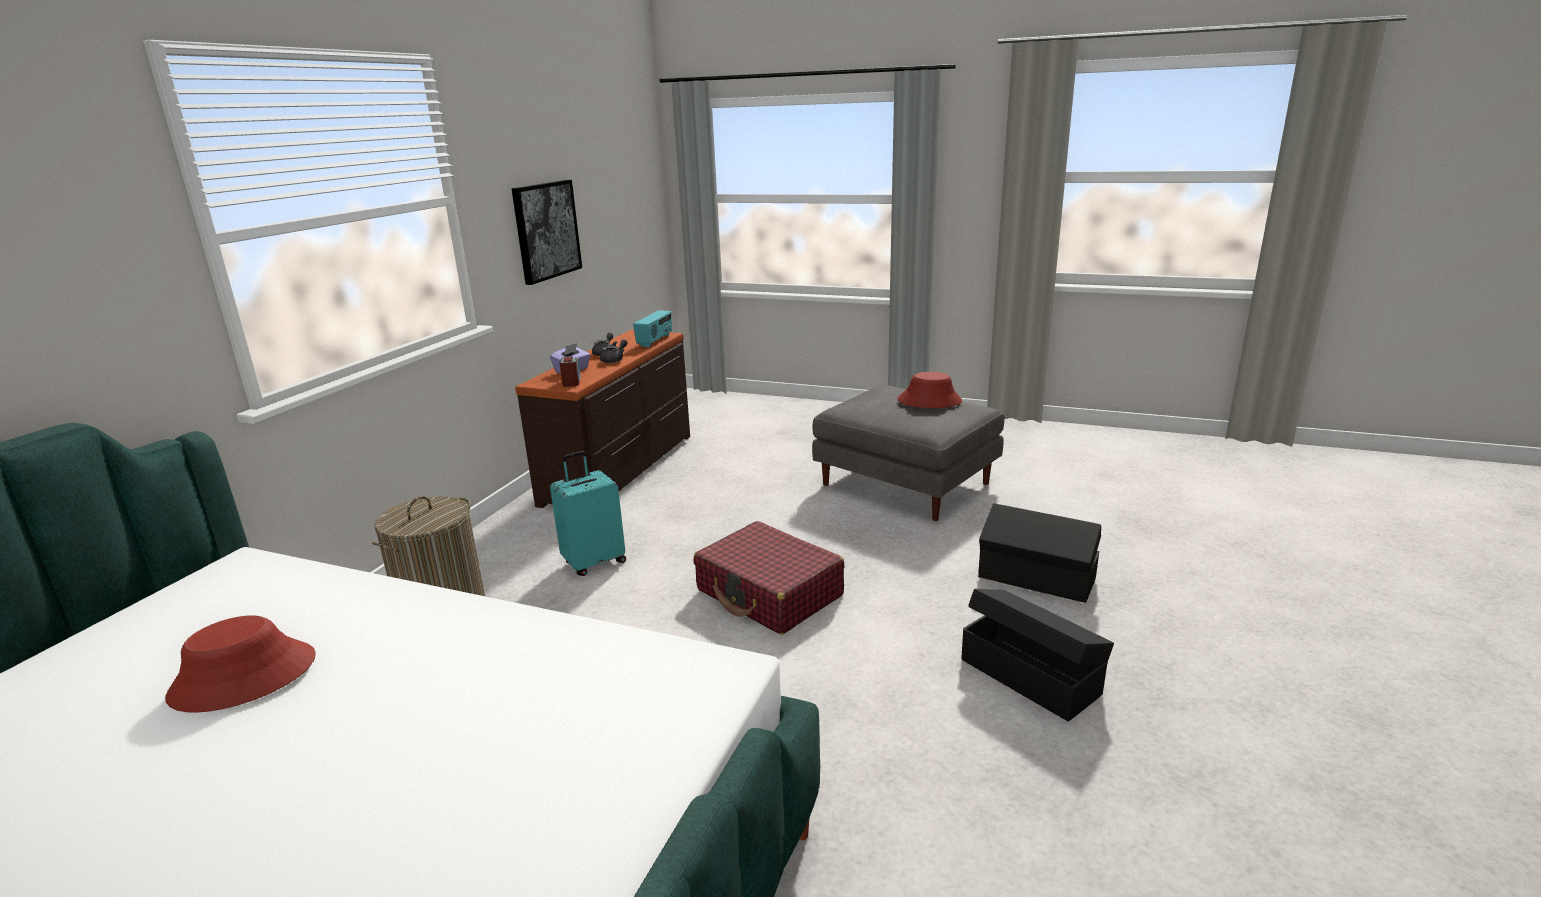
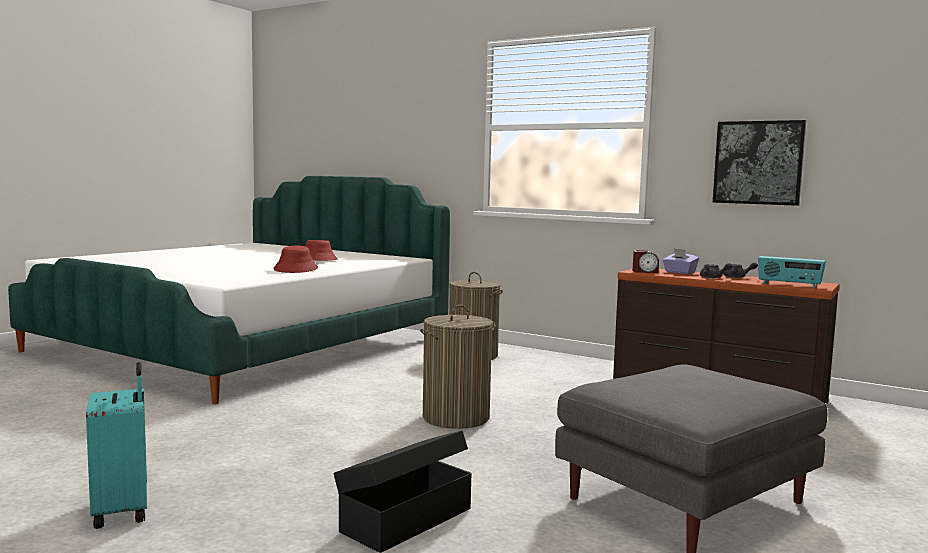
camera: 100 degrees right, 15 degrees down
turquoise suitcase [550,451,626,576] -> turquoise suitcase moved to [86,362,147,529]
red suitcase [694,521,845,635] -> laundry basket [420,305,495,429]
red hat [897,372,962,408] -> red hat moved to [273,246,318,273]
black storage box [962,589,1114,721] -> none

